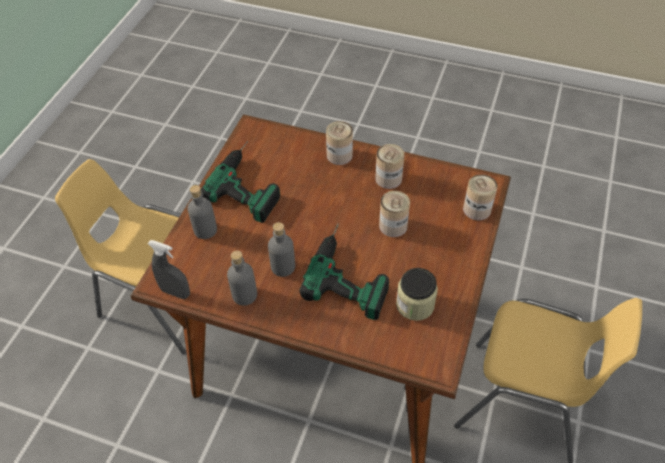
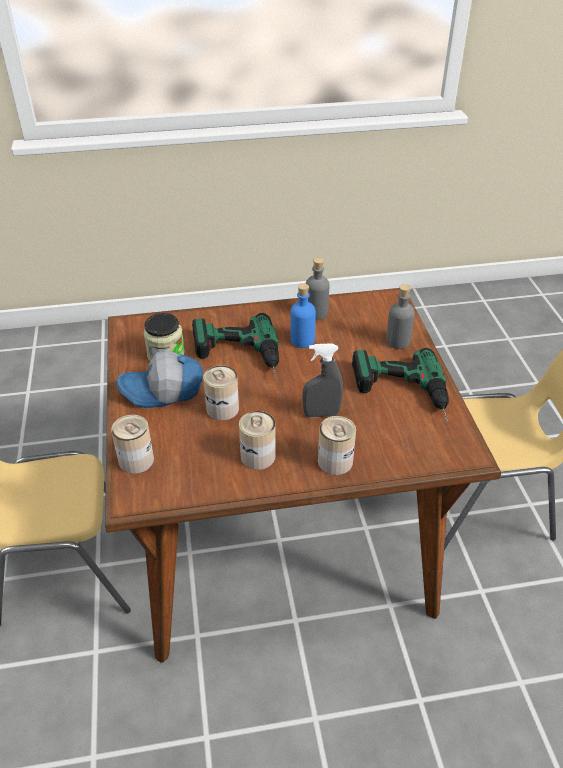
camera: 150 degrees right, 10 degrees down
grey spray bottle [148,240,190,299] -> grey spray bottle moved to [302,343,343,418]
grey bottle [268,222,295,277] -> blue bottle [290,283,316,348]
none -> cap [116,350,203,408]

